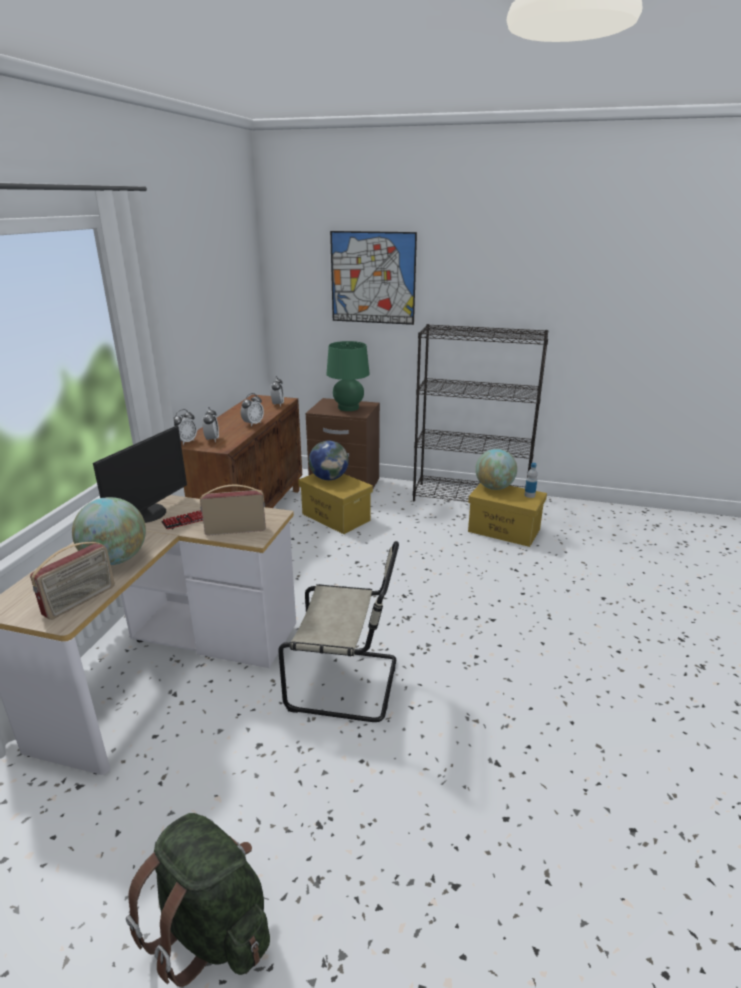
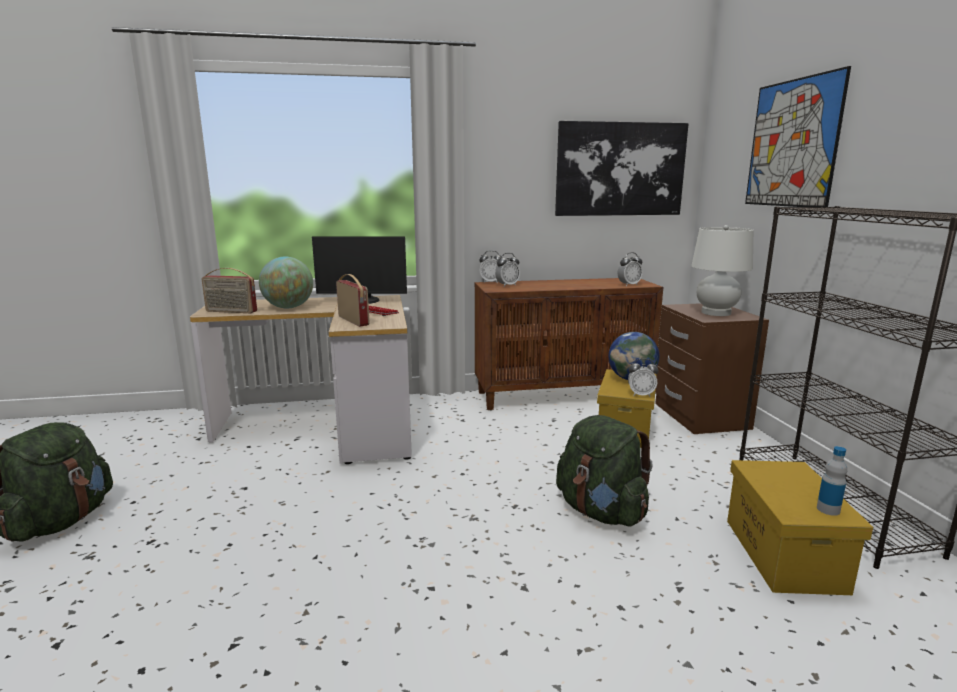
camera: 65 degrees right, 10 degrees down
alarm clock [241,393,264,427] -> alarm clock moved to [628,358,659,397]
beige chair [278,541,399,722] -> none
green table lamp [327,341,370,411] -> white table lamp [691,225,753,316]
globe [475,449,517,490] -> none
none -> picture [555,121,689,216]
none -> green backpack [556,415,653,527]

